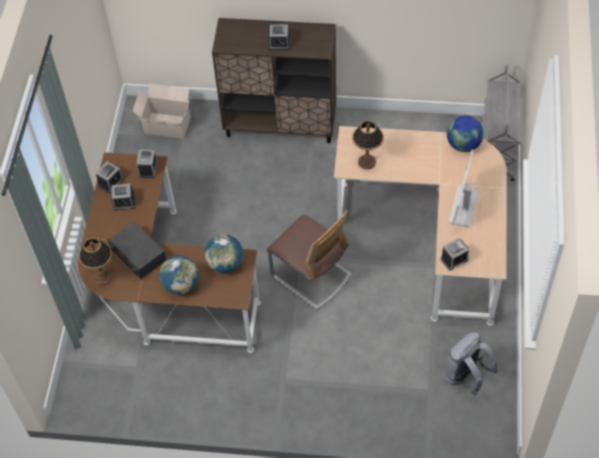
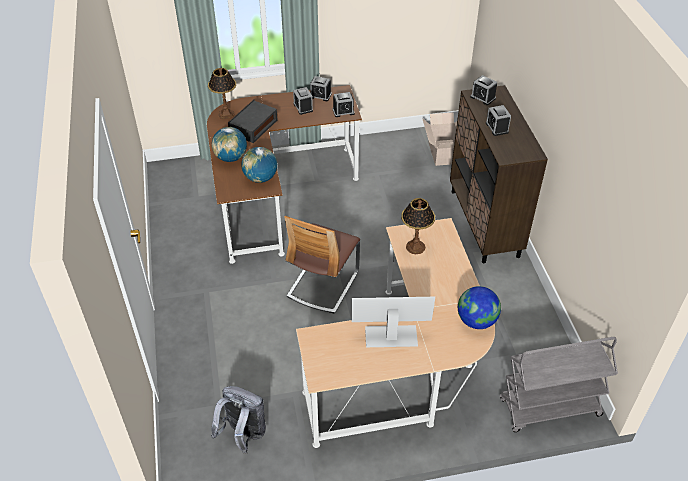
camera: 70 degrees right, 10 degrees down
alarm clock [441,238,469,271] -> alarm clock moved to [470,75,497,105]

